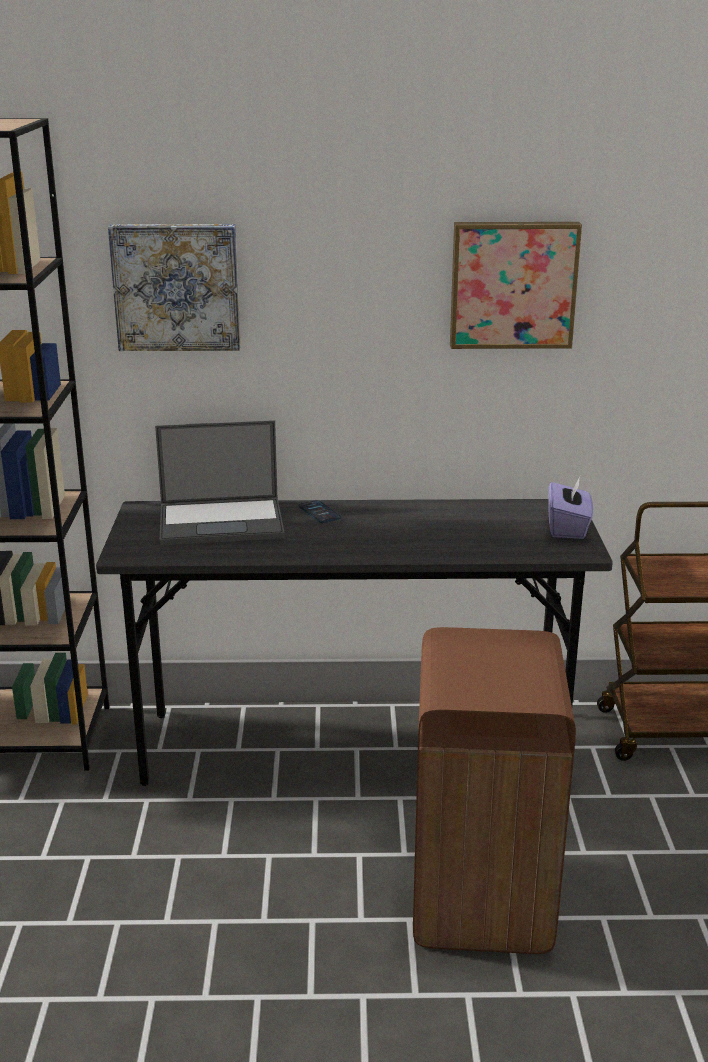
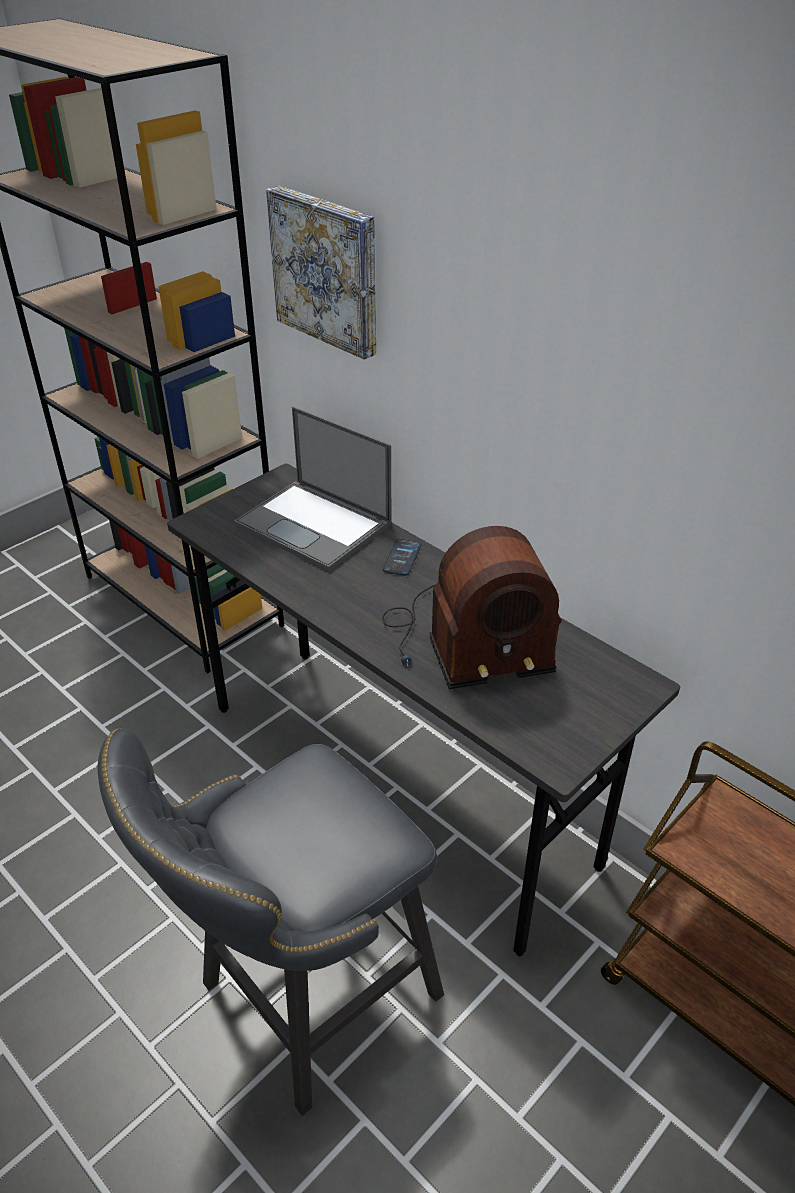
camera: 45 degrees right, 15 degrees up
brown trash can [413,627,576,954] -> grey stool [98,728,444,1116]
picture [450,222,582,349] -> none
purple tissue box [549,479,593,539] -> none
none -> radio [382,526,561,689]

